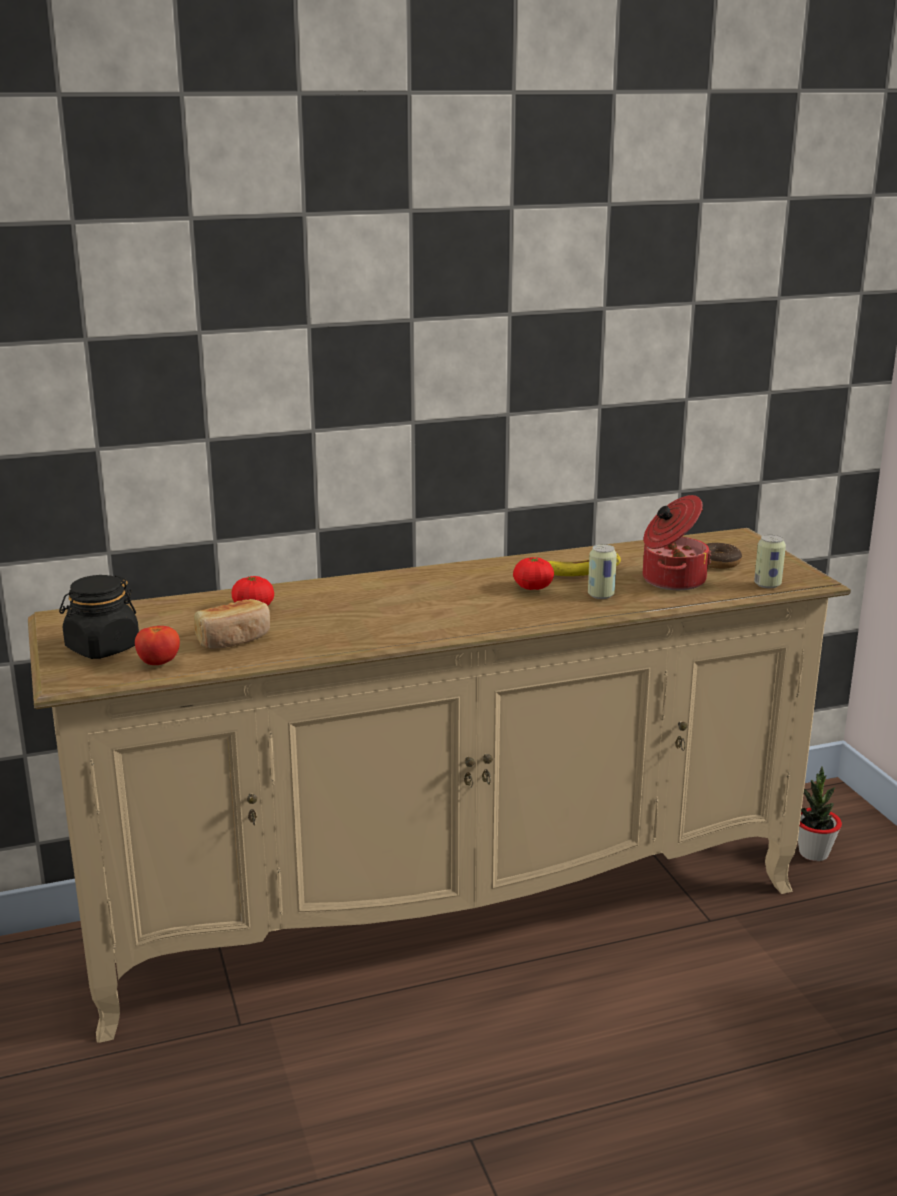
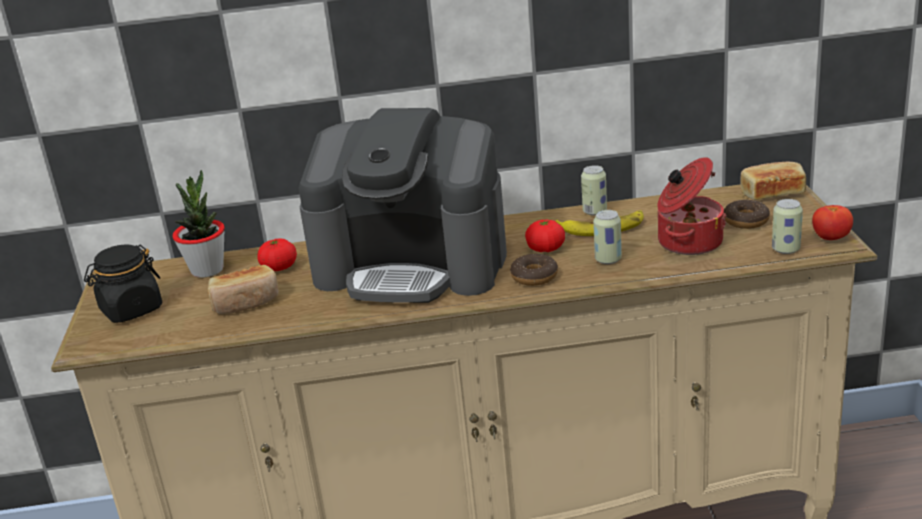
camera: 15 degrees right, 5 degrees up
tomato [135,626,180,665] -> tomato moved to [812,205,853,240]
potted plant [798,766,842,861] -> potted plant moved to [172,170,225,278]
none -> coffee machine [299,108,507,303]
none -> donut [510,254,558,286]
none -> can [581,165,607,216]
none -> bread [740,162,806,200]

